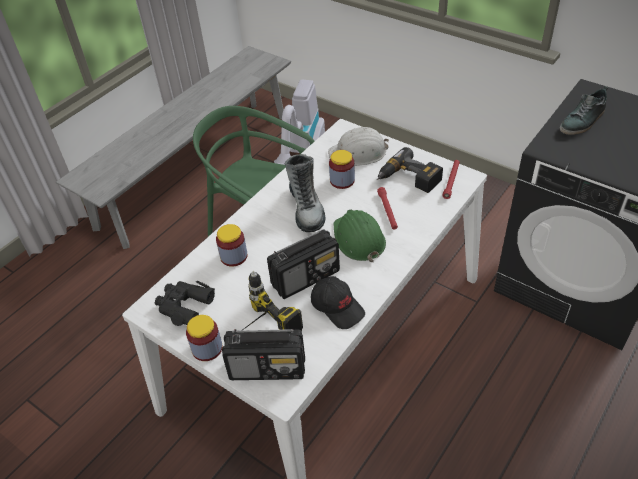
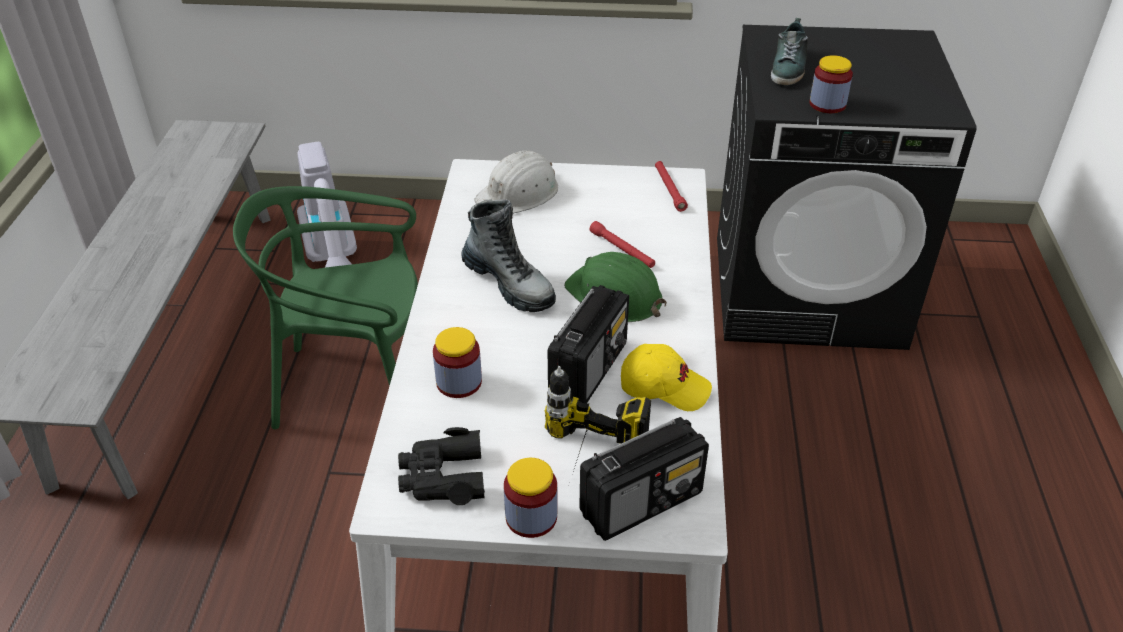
camera: 35 degrees left, 5 degrees down
black cap [311,276,365,329] -> yellow cap [621,344,712,411]
jar [329,150,355,189] -> jar moved to [809,55,853,113]
power drill [377,147,443,193] -> none

